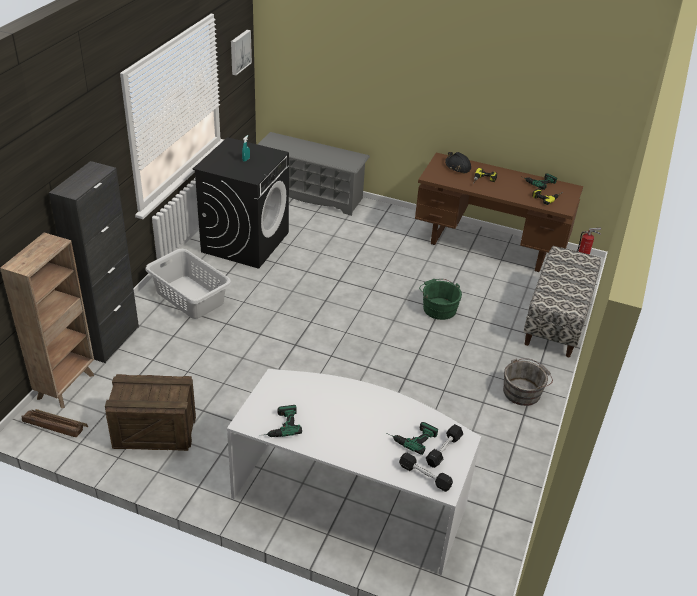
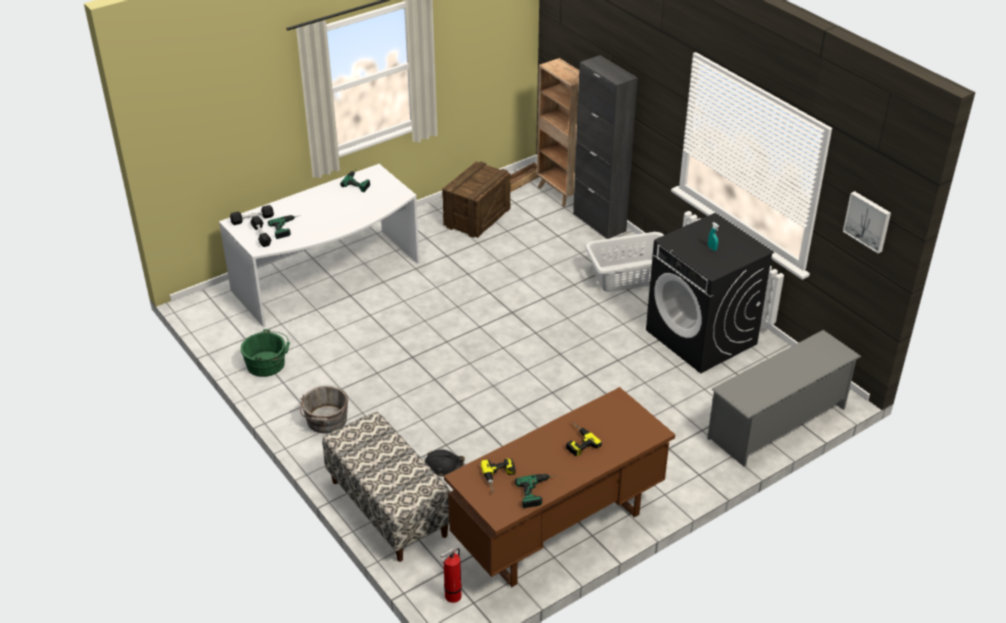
camera: 125 degrees right, 0 degrees up
green bucket [419,279,462,320] -> green bucket moved to [241,329,290,377]
black hard hat [445,152,471,174] -> black hard hat moved to [425,449,465,477]

